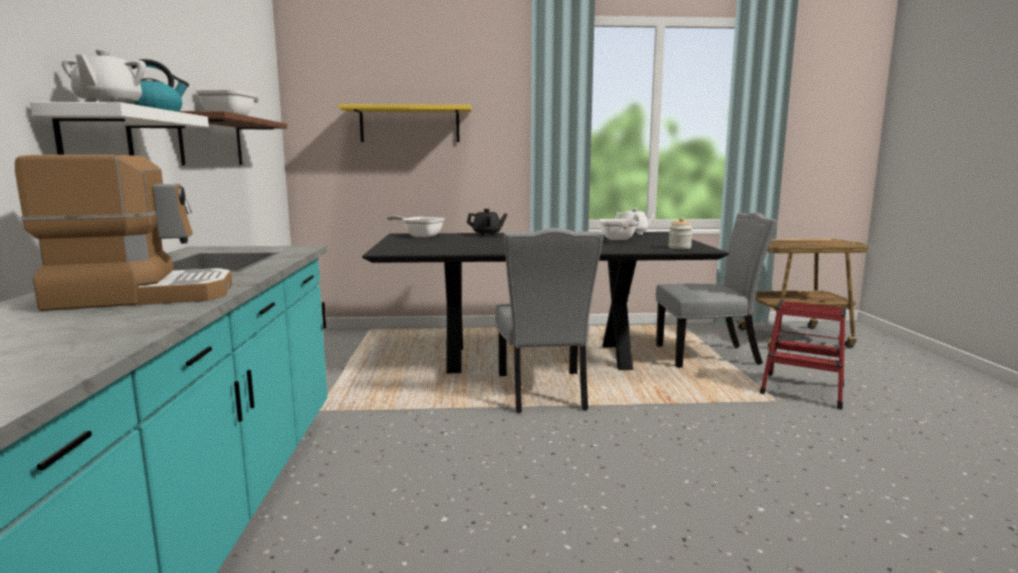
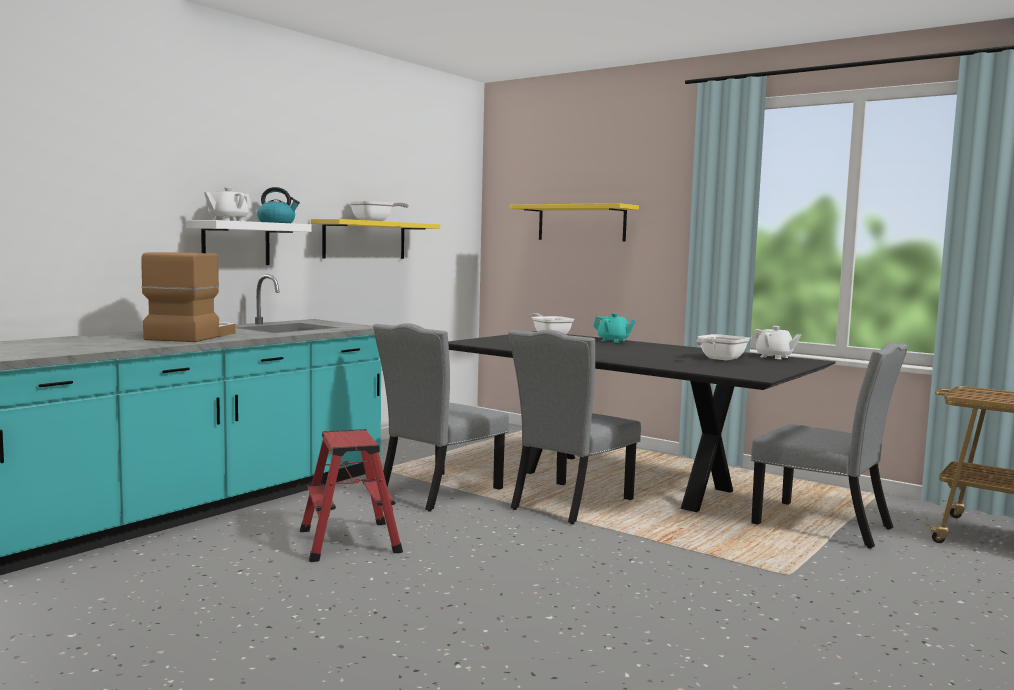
camera: 40 degrees right, 5 degrees down
coffee machine [15,155,232,311] -> coffee machine turned 105 degrees counterclockwise [141,252,236,342]
brown shelf [178,111,287,166] -> yellow shelf [311,219,440,259]
black teapot [467,209,508,236] -> turquoise teapot [594,313,636,343]
jar [668,217,693,249] -> none
red step ladder [760,300,846,410] -> red step ladder moved to [300,429,403,562]
none -> grey chair [373,323,509,512]

